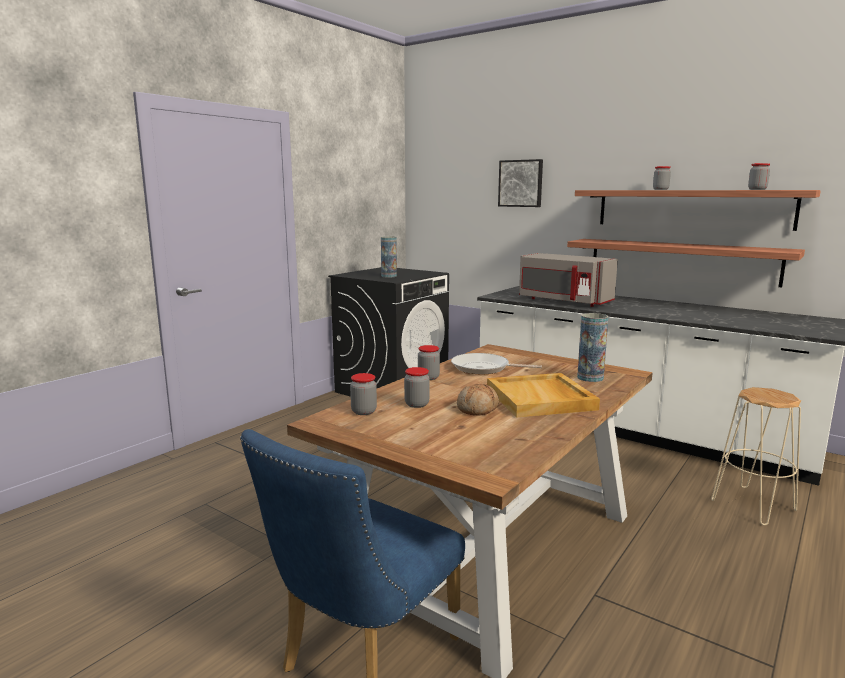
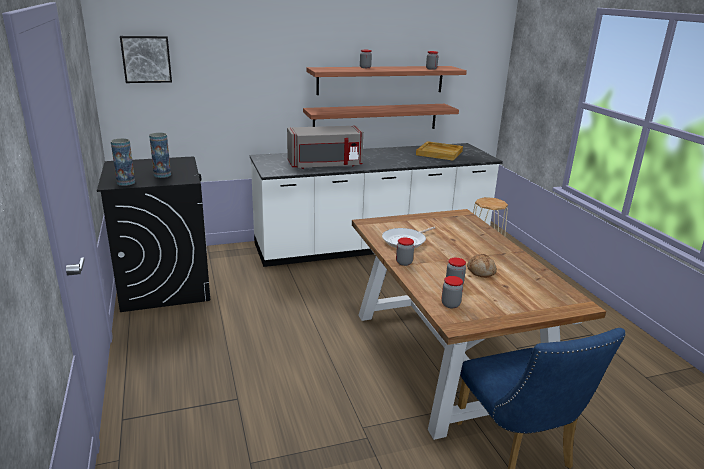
camera: 55 degrees left, 10 degrees up
beige tray [487,373,600,418] -> beige tray moved to [416,141,463,161]
picture [498,159,543,207] -> picture moved to [120,36,172,83]
vase [577,313,609,382] -> vase moved to [111,138,135,186]

